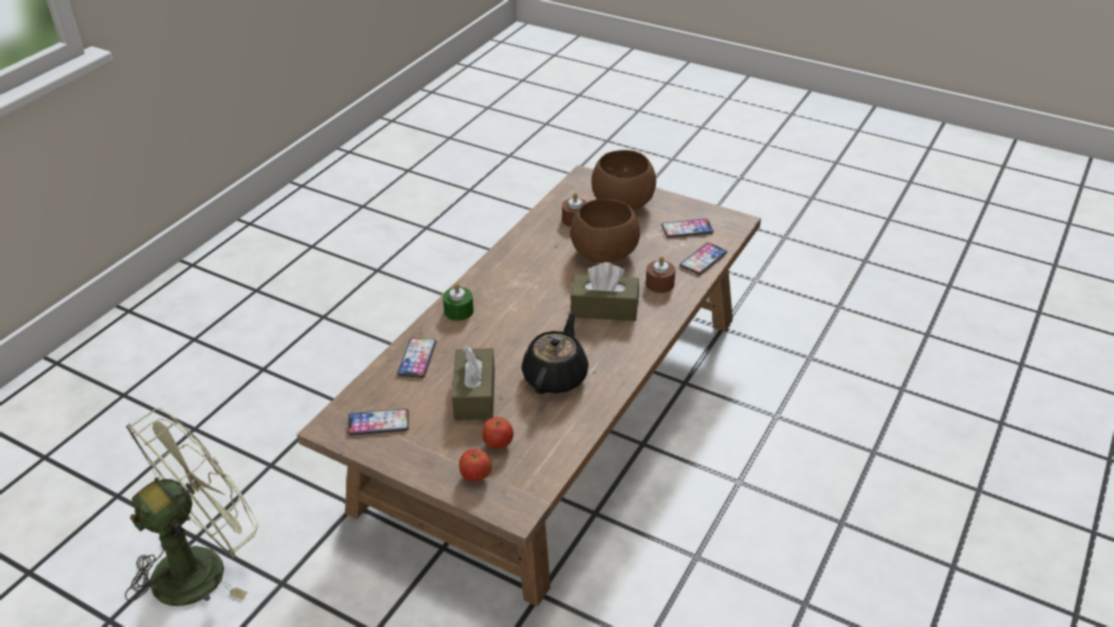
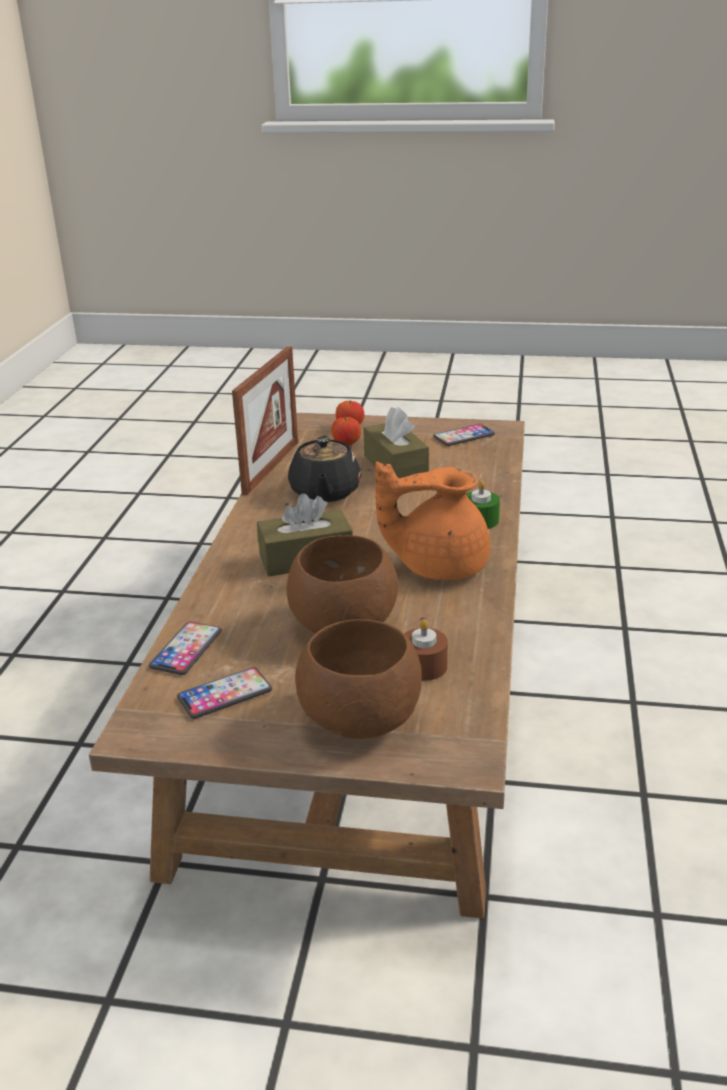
camera: 160 degrees right, 10 degrees down
green fan [125,408,258,606] -> none
phone [397,338,436,378] -> none
brown candle [646,256,675,293] -> none
none -> picture frame [232,346,298,495]
none -> orange teapot [375,461,490,580]

